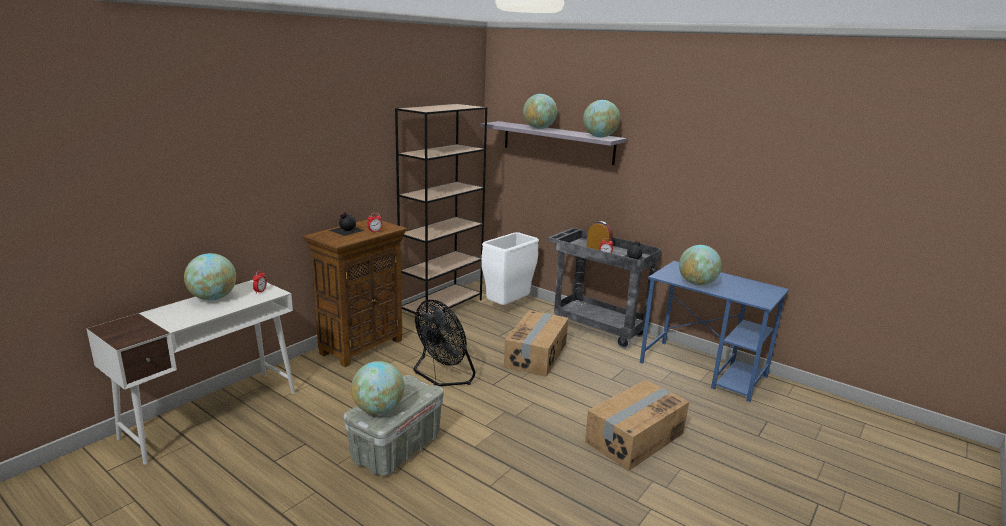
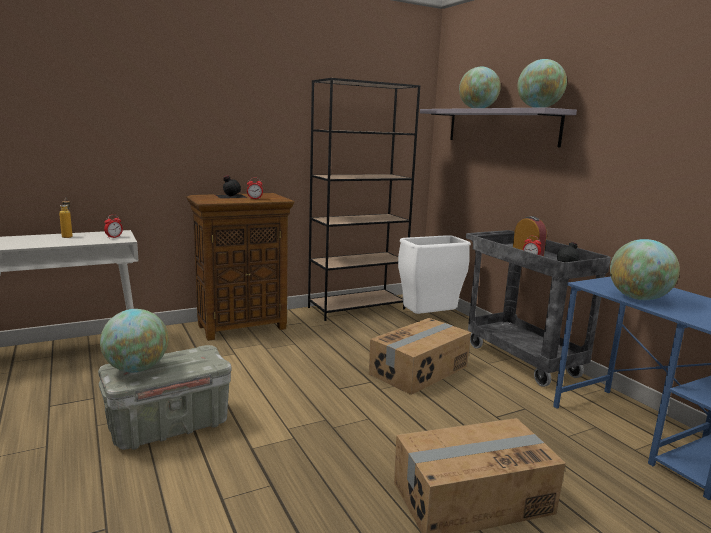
camera: 25 degrees right, 5 degrees down
globe [184,253,236,300] -> bottle [59,197,73,238]
black fan [413,300,475,386] -> none

